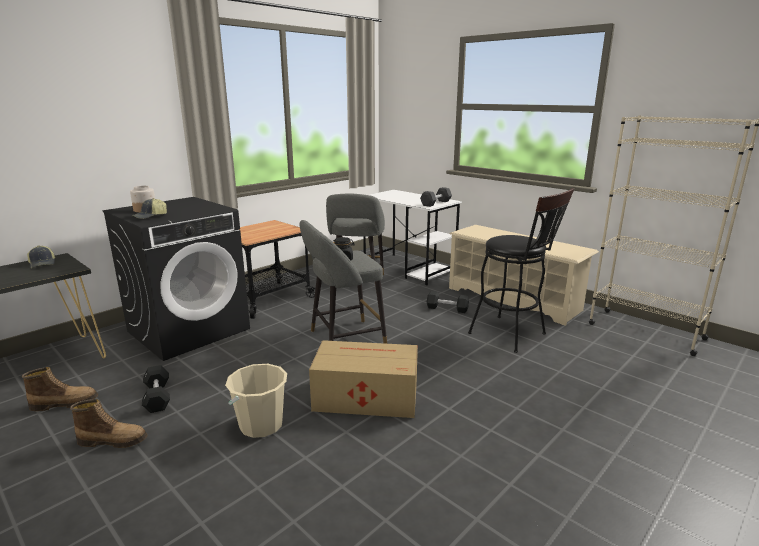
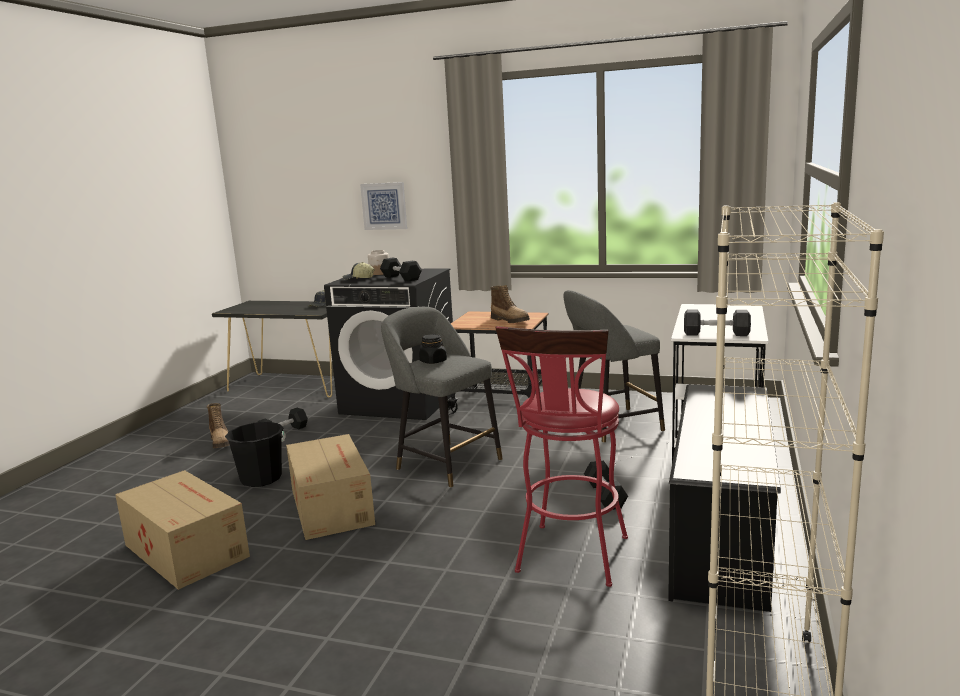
camera: 65 degrees right, 5 degrees down
boot [22,367,98,411] -> boot moved to [490,285,530,323]
beige bucket [225,364,287,438] -> black bucket [225,422,286,487]
beige shoe rack [449,225,599,326] -> black shoe rack [668,384,781,612]
black stool [468,188,574,353] -> red stool [495,326,628,587]
none -> cardboard box [115,470,250,590]
none -> picture [360,182,407,230]
none -> black dumbbell [380,258,422,281]

